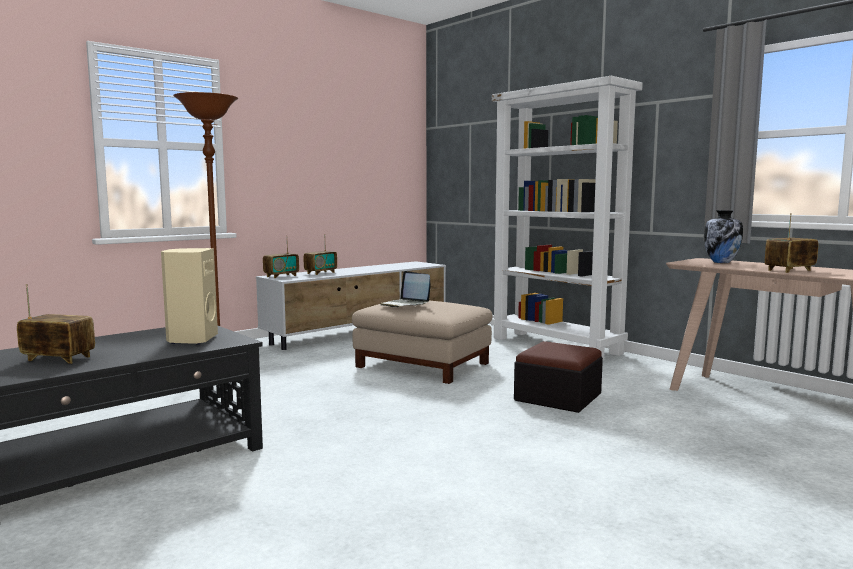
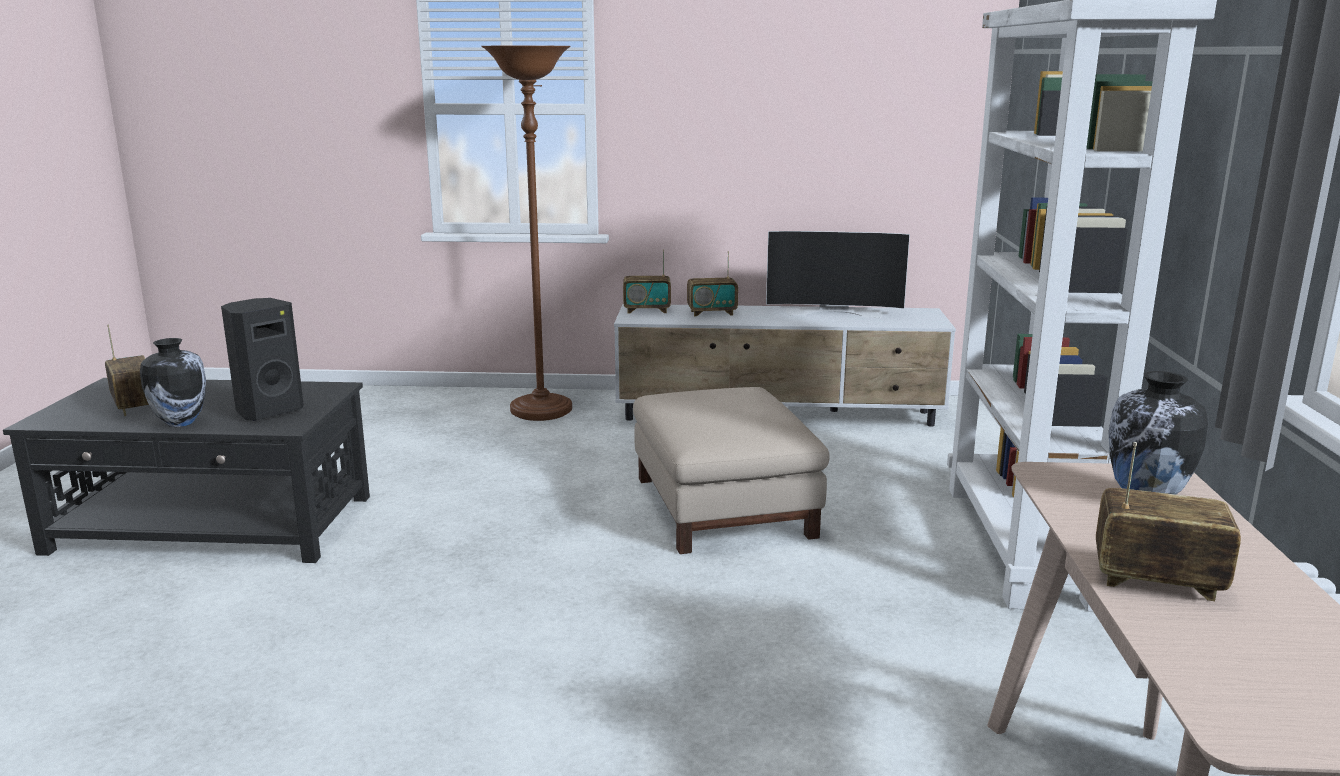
camera: 45 degrees right, 10 degrees up
beige speaker [161,248,218,345] -> black speaker [221,298,304,421]
laptop [380,271,430,307] -> none
ottoman [514,341,603,413] -> none
none -> vase [140,338,206,427]
none -> television [766,231,910,318]

